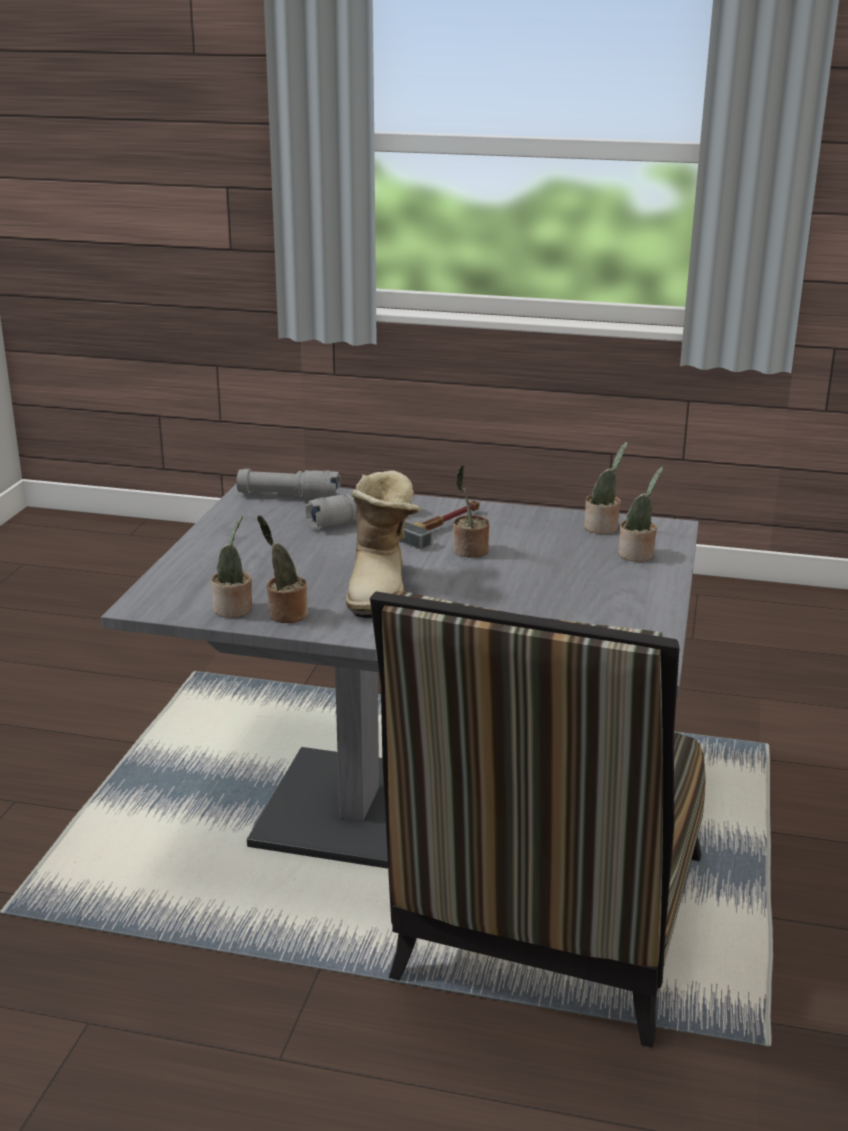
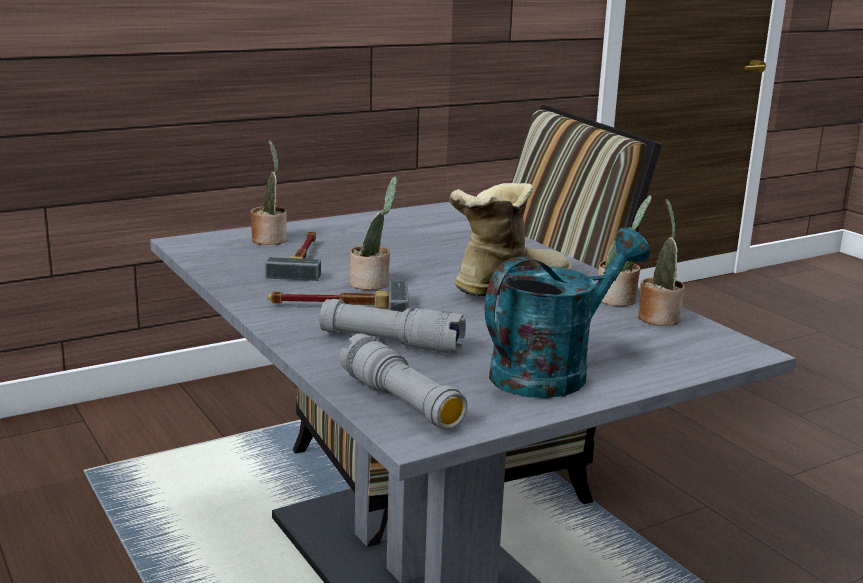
camera: 135 degrees left, 5 degrees down
potted plant [584,442,628,534] -> none
none -> hammer [265,232,321,281]
none -> turquoise watering can [485,228,650,398]

